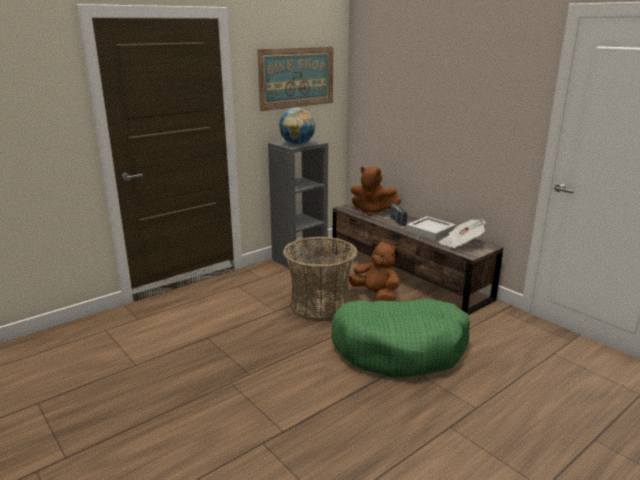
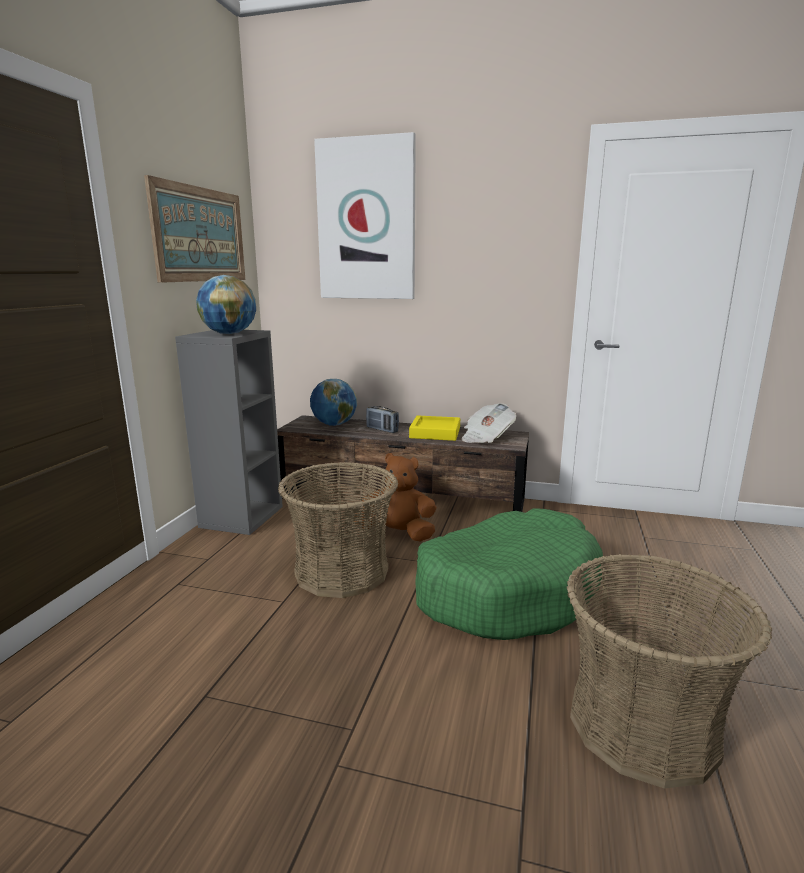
camera: 35 degrees left, 5 degrees down
brown plush toy [351,166,401,216] -> globe [310,379,357,426]
grey tray [406,216,456,241] -> yellow tray [409,415,460,441]
none -> picture [314,132,416,299]
none -> basket [567,554,772,788]

